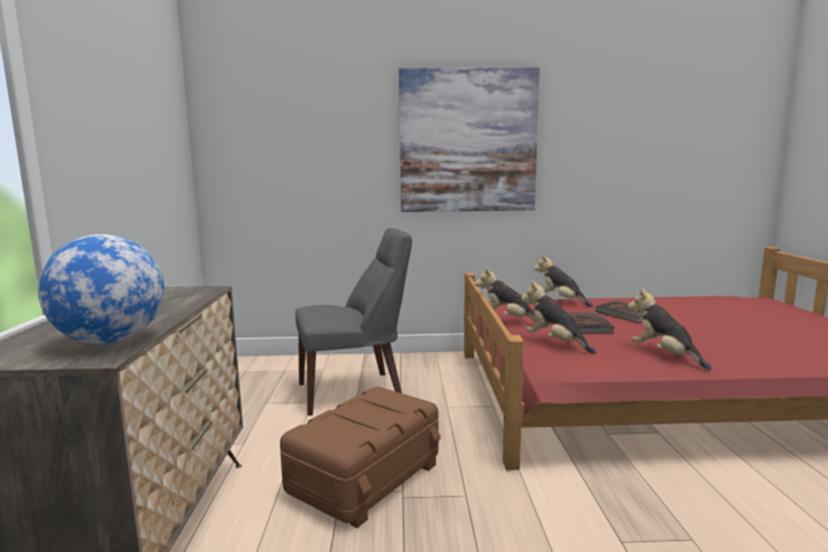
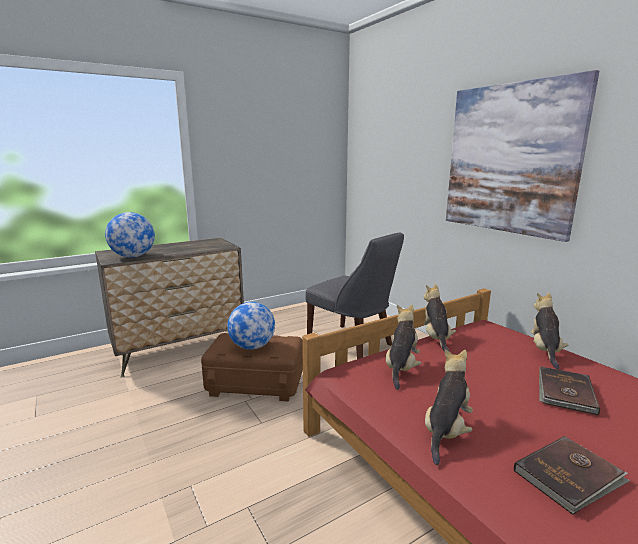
camera: 60 degrees right, 5 degrees up
brown book [568,312,615,334] -> brown book moved to [514,436,630,515]
none -> globe [227,302,275,350]

